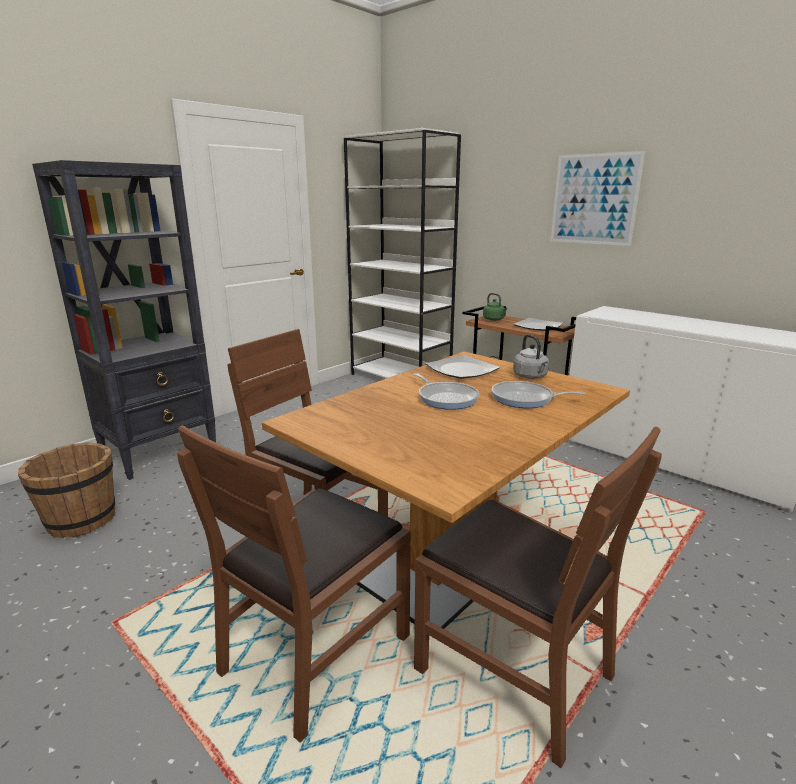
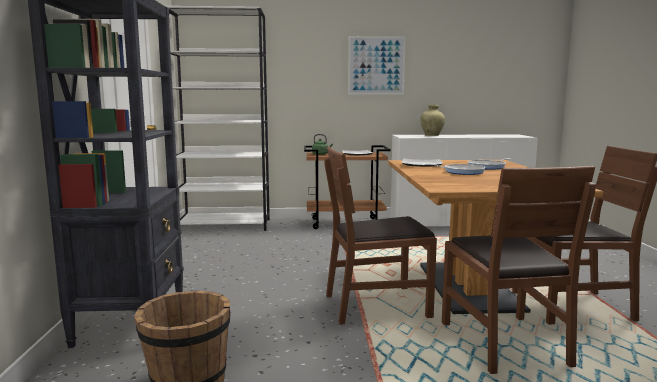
camera: 45 degrees left, 10 degrees down
grey kettle [513,334,549,379] -> none
none -> beige vase [420,105,445,136]

